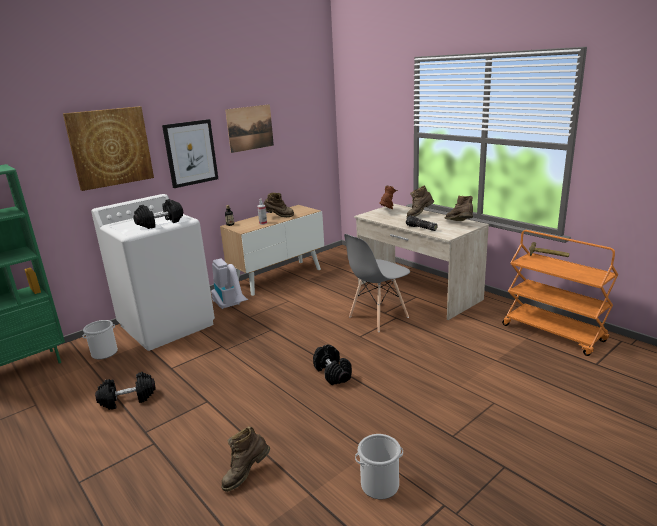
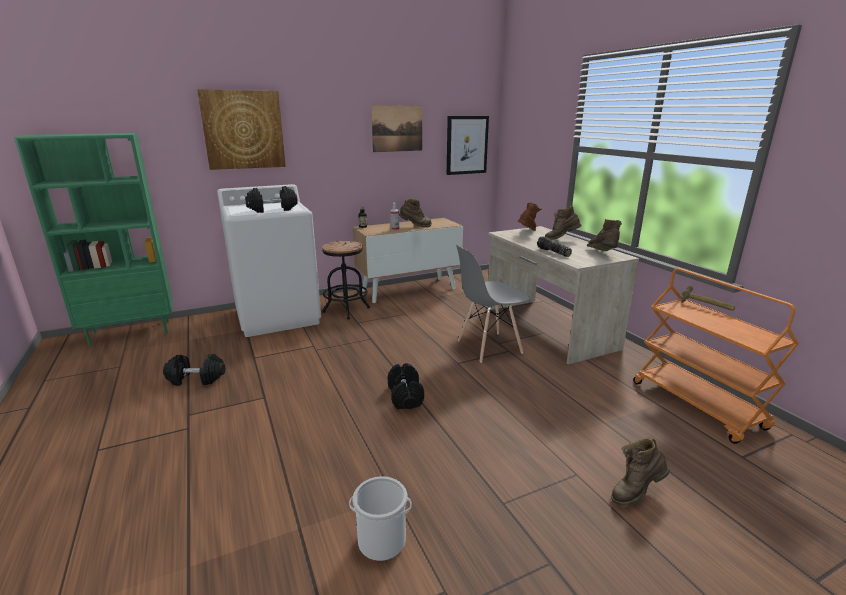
camera: 15 degrees right, 0 degrees up
bucket [83,320,118,359] -> none
picture [162,119,218,188] -> picture moved to [447,116,489,175]
vacuum cleaner [211,259,248,309] -> black stool [322,241,370,320]
brown boot [221,426,270,492] -> brown boot moved to [611,437,670,506]

